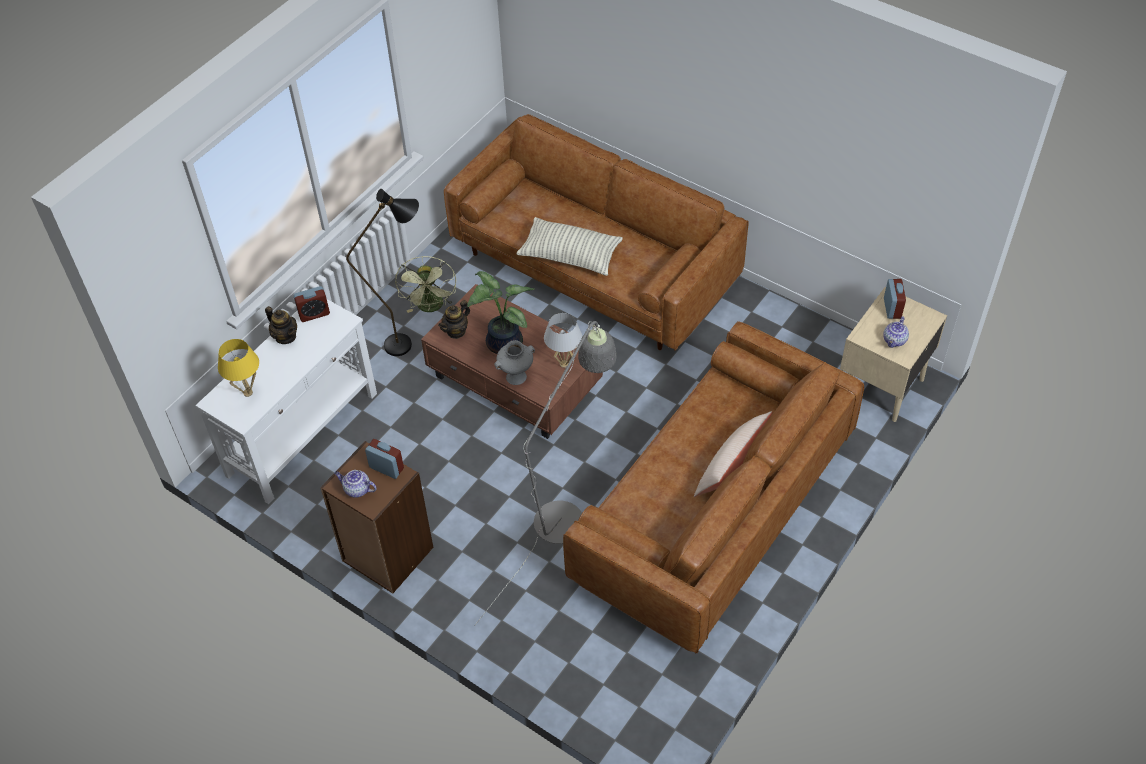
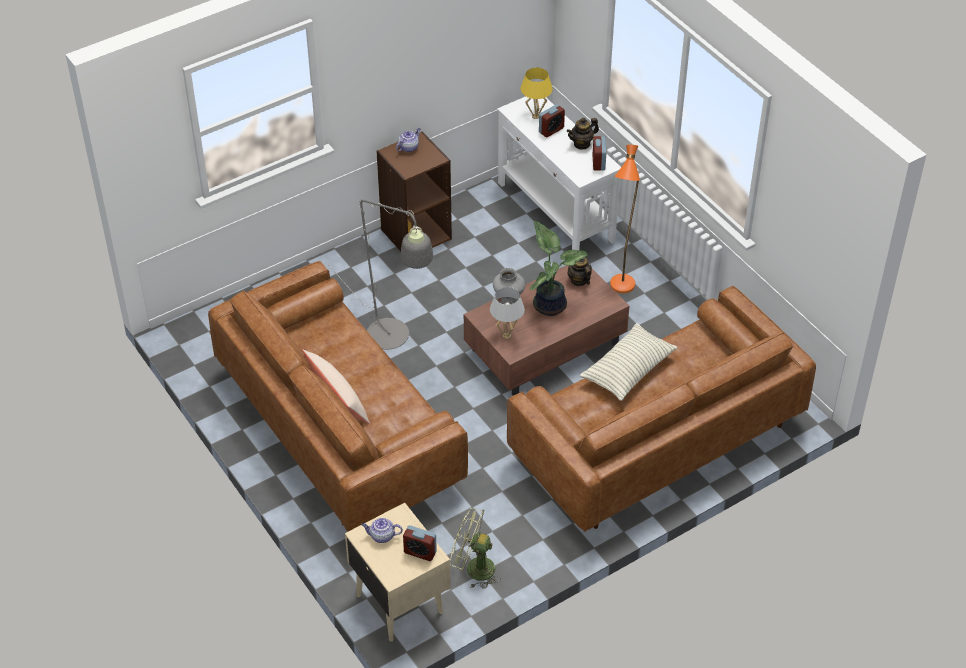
camera: 110 degrees right, 5 degrees down
black floor lamp [346,189,419,356] -> orange floor lamp [610,145,640,293]
alarm clock [365,439,404,479] -> alarm clock moved to [539,104,565,137]
green fan [395,256,456,313] -> green fan moved to [450,508,501,589]
teapot [883,316,909,348] -> teapot turned 45 degrees counterclockwise [361,518,403,543]

